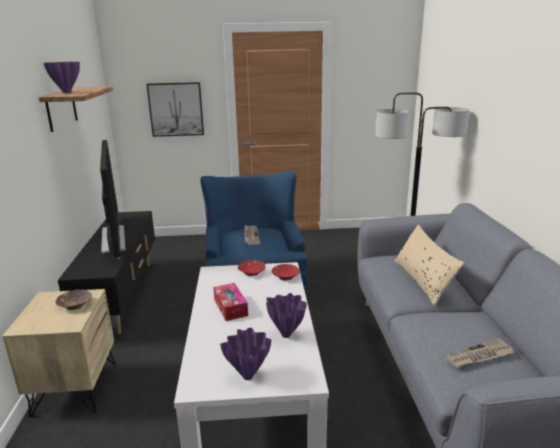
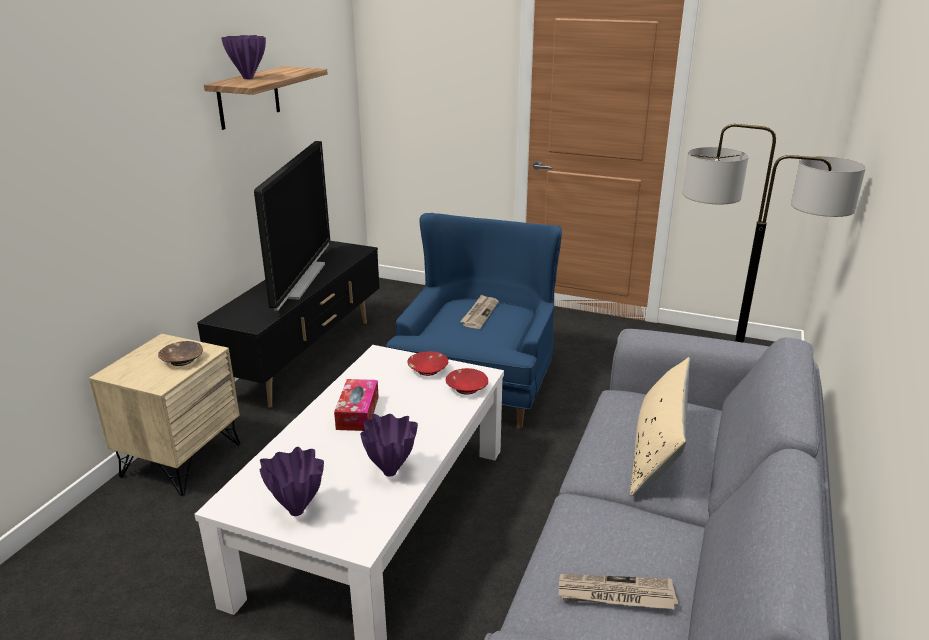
camera: 25 degrees right, 5 degrees up
picture [146,82,204,137] -> none

